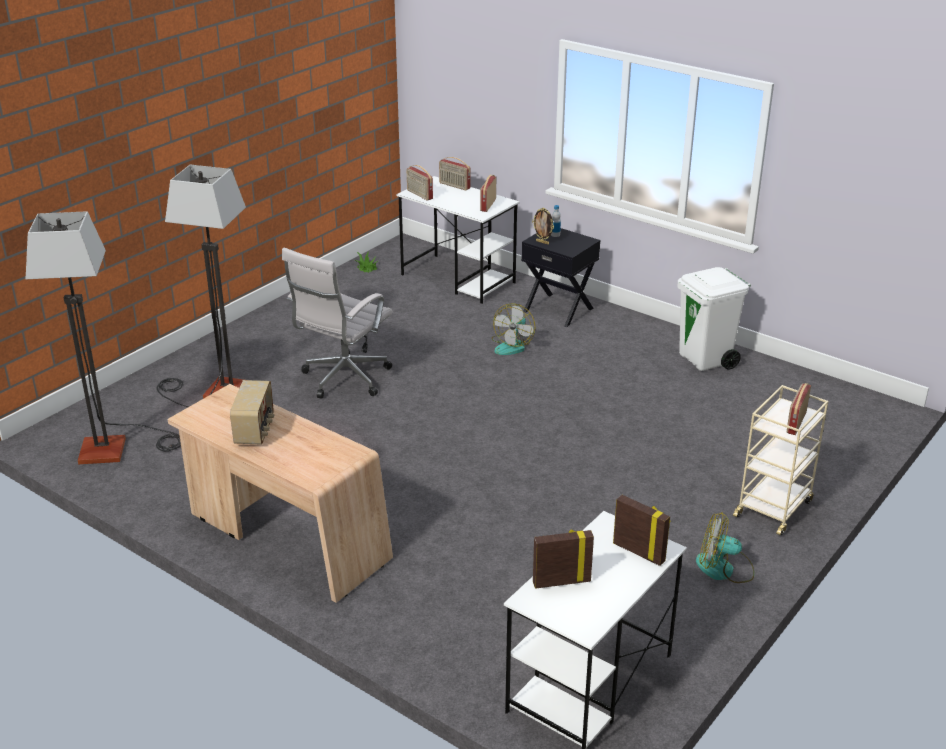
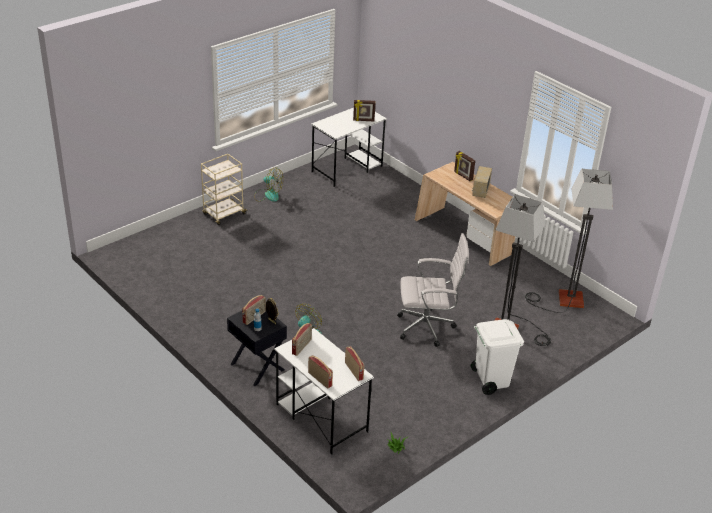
camera: 170 degrees left, 5 degrees up
white office chair [282,248,392,398] -> white office chair turned 45 degrees clockwise [397,233,469,347]
picture frame [613,495,670,566] -> picture frame moved to [454,151,475,181]
white trash can [678,267,751,371] -> white trash can moved to [471,319,524,395]
radio [787,383,811,435] -> radio moved to [242,295,266,325]

